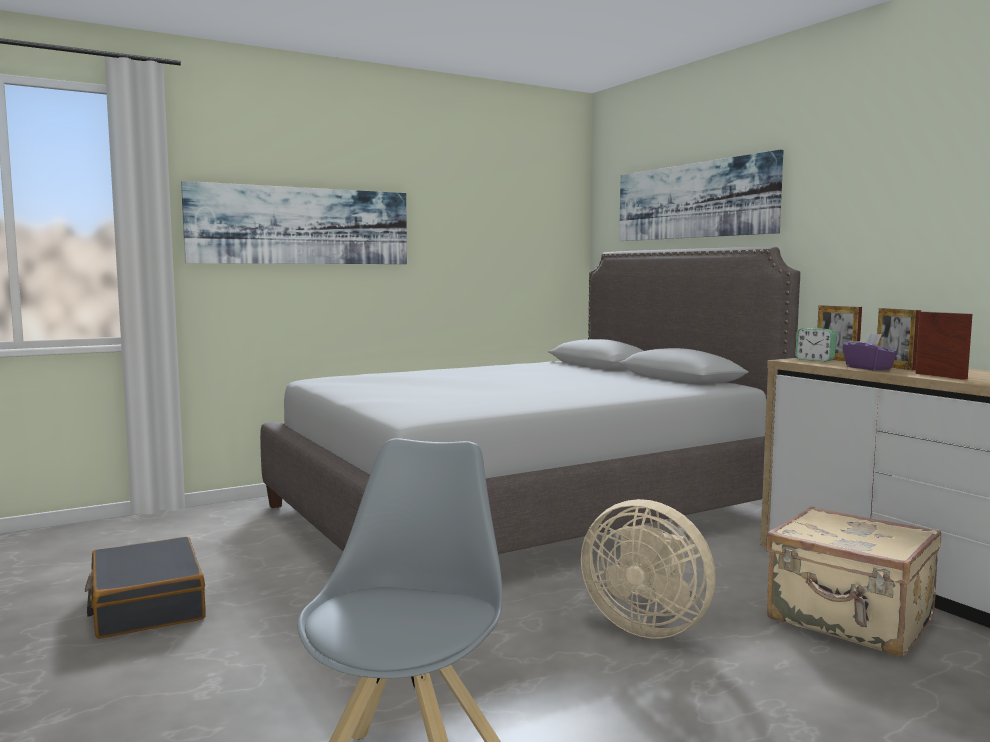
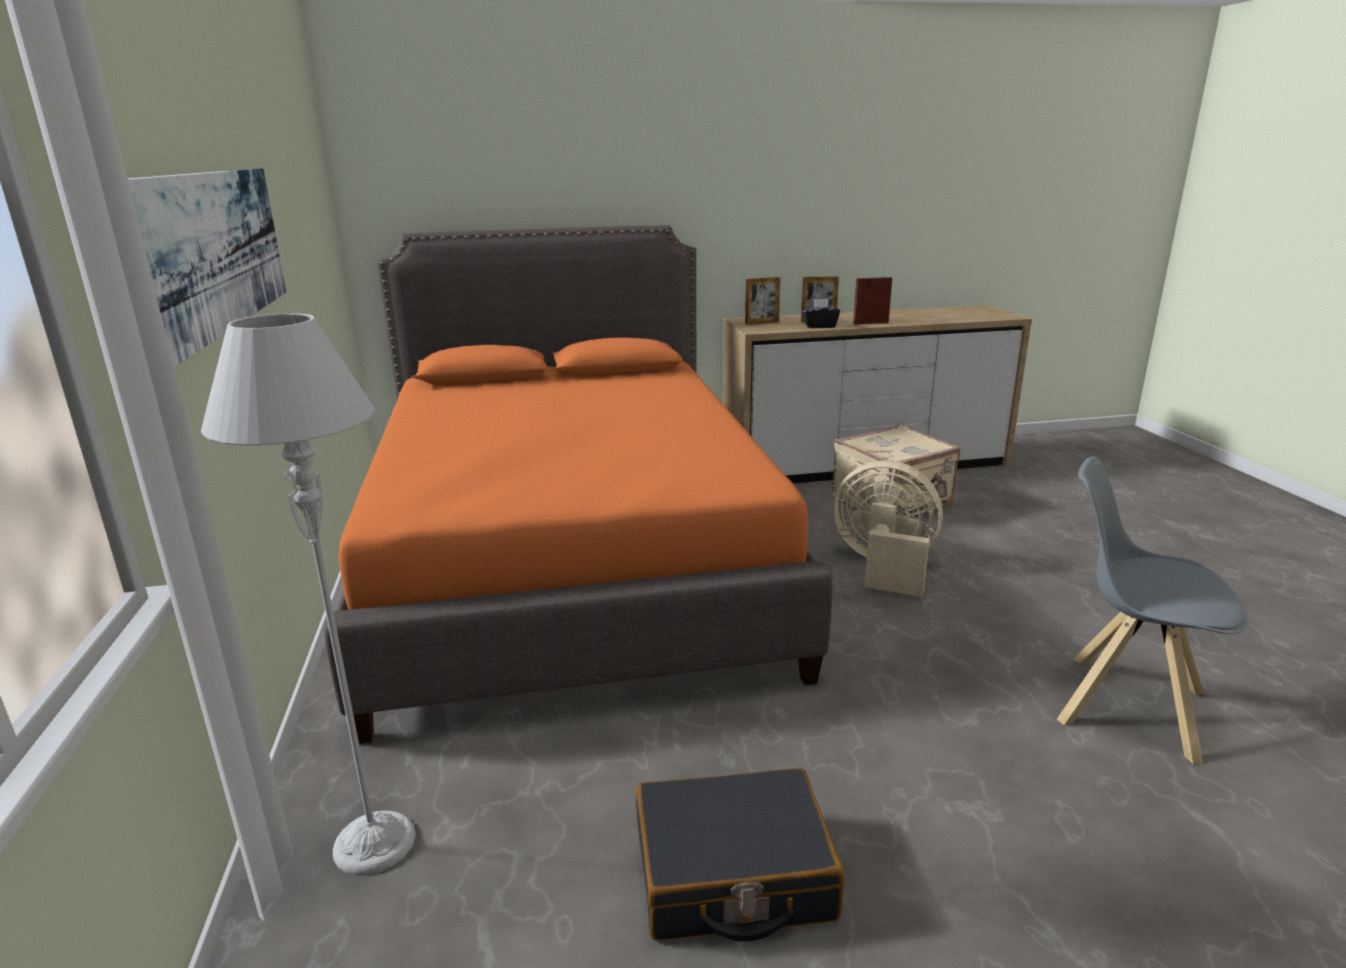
camera: 70 degrees left, 15 degrees up
grey bed [260,247,800,554] -> orange bed [324,225,833,744]
beige fan [581,499,716,638] -> beige fan turned 120 degrees counterclockwise [833,460,943,597]
picture [619,150,784,241] -> none
alarm clock [795,328,837,362] -> none
purple tissue box [843,333,898,370] -> black tissue box [802,299,840,328]
none -> grey floor lamp [201,313,416,875]

